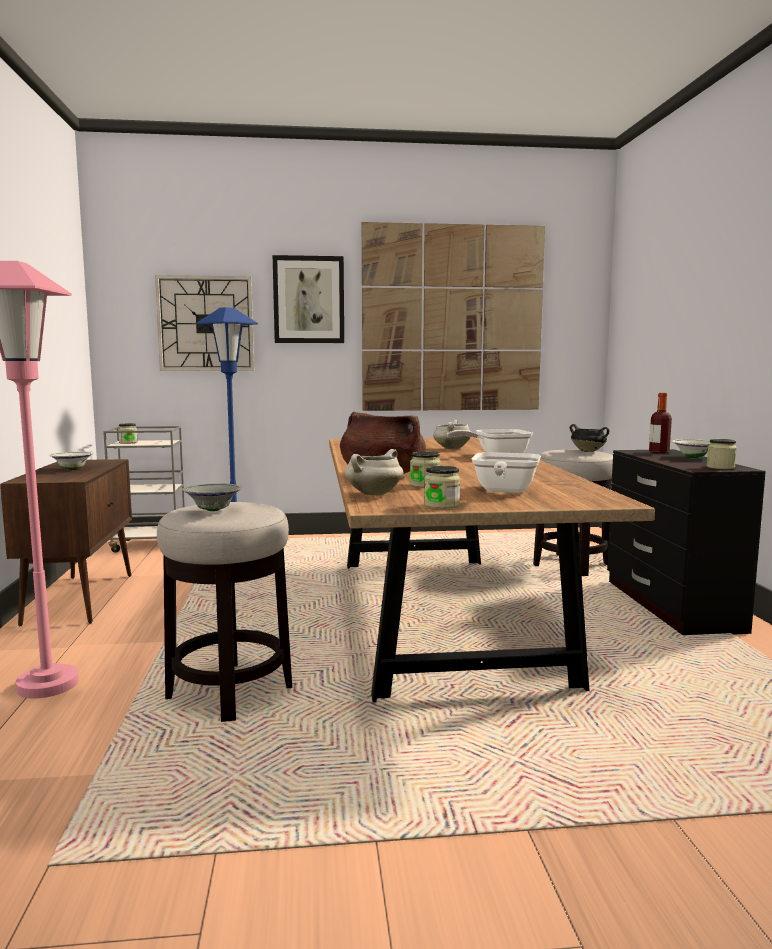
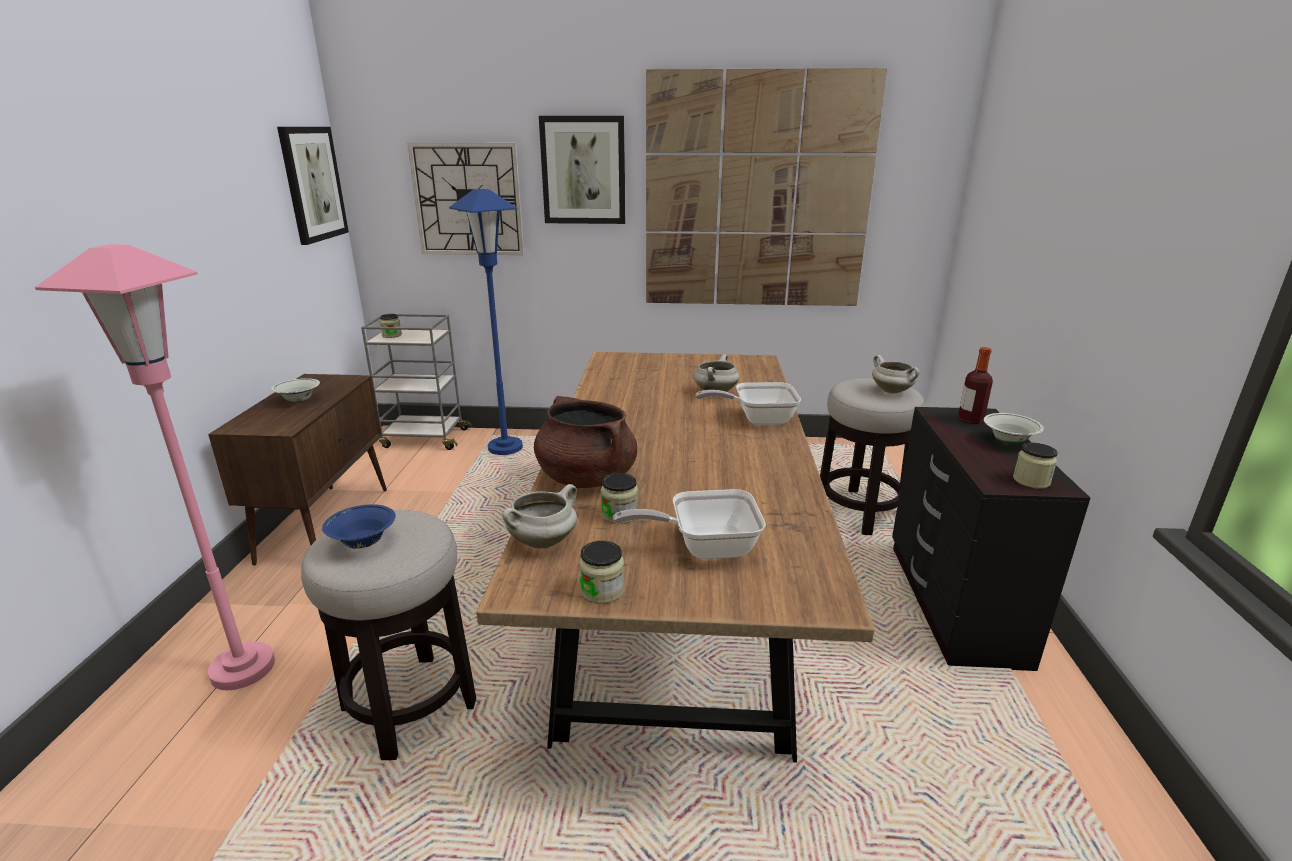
camera: 10 degrees right, 15 degrees up
grey bowl [182,484,243,511] -> blue bowl [322,504,396,549]
frying pan [471,452,541,493] -> frying pan turned 60 degrees clockwise [613,489,766,559]
black cooking pot [570,424,609,452] -> white cooking pot [872,355,919,394]
none -> picture [277,127,349,245]

